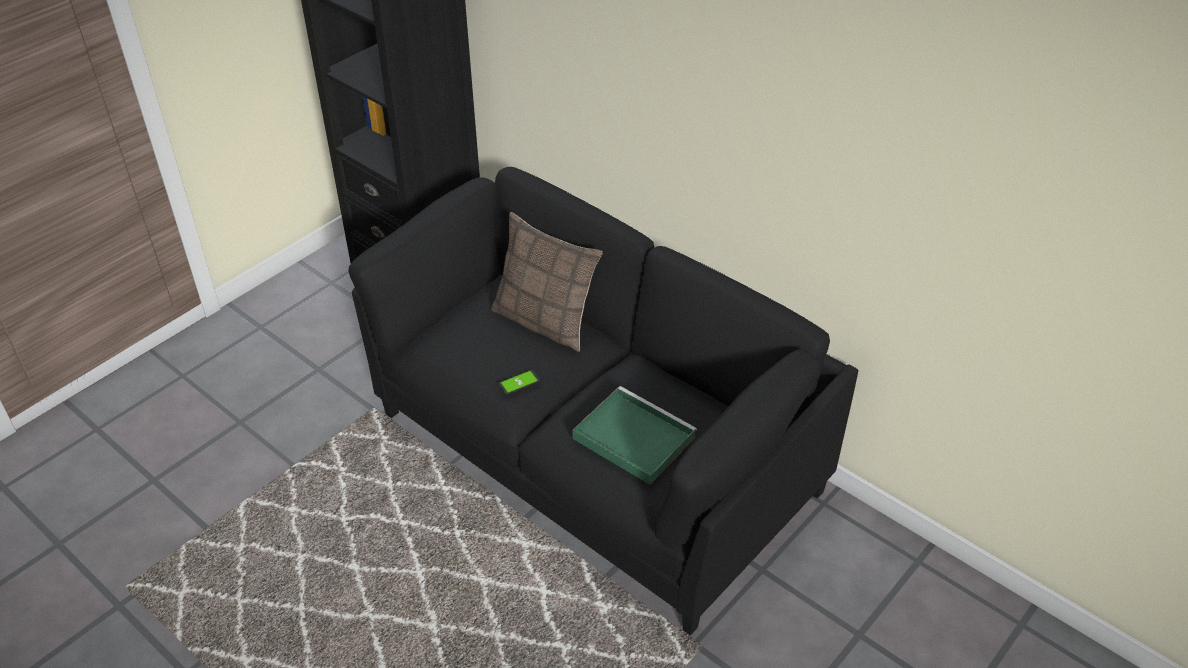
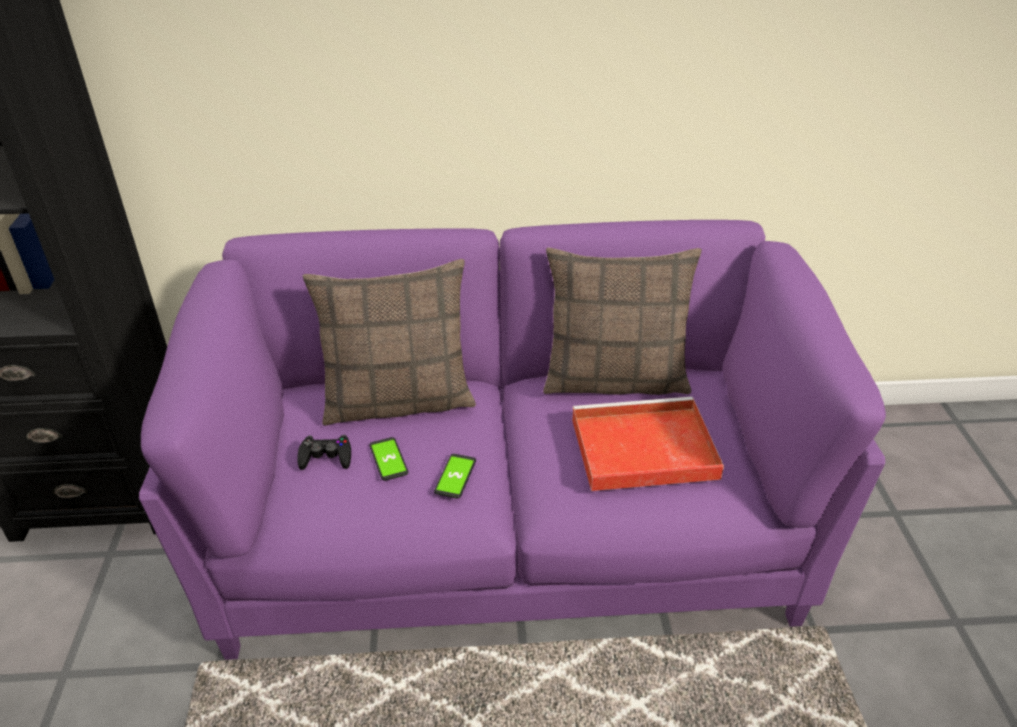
camera: 45 degrees left, 5 degrees down
black sofa [349,167,858,635] -> purple sofa [139,220,886,660]
green tray [573,386,697,485] -> red tray [572,397,724,491]
none -> black game controller [297,435,351,470]
none -> phone [369,437,408,481]
none -> pillow [543,248,702,395]

